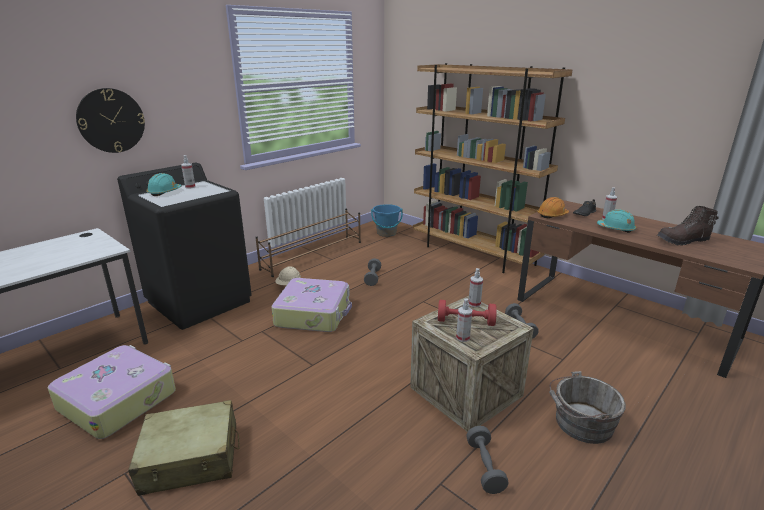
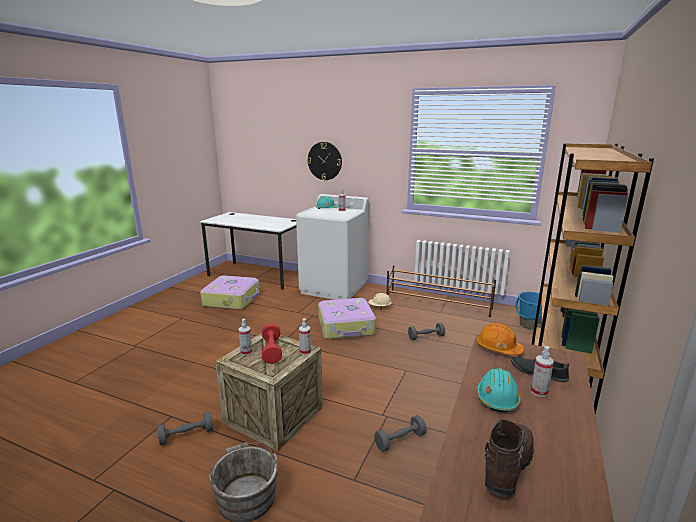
camera: 70 degrees right, 5 degrees down
black washing machine [117,163,252,330] -> white washing machine [296,194,369,300]
beige suitcase [128,400,240,496] -> none
brown boot [657,206,719,246] -> brown boot turned 60 degrees clockwise [483,419,534,498]

